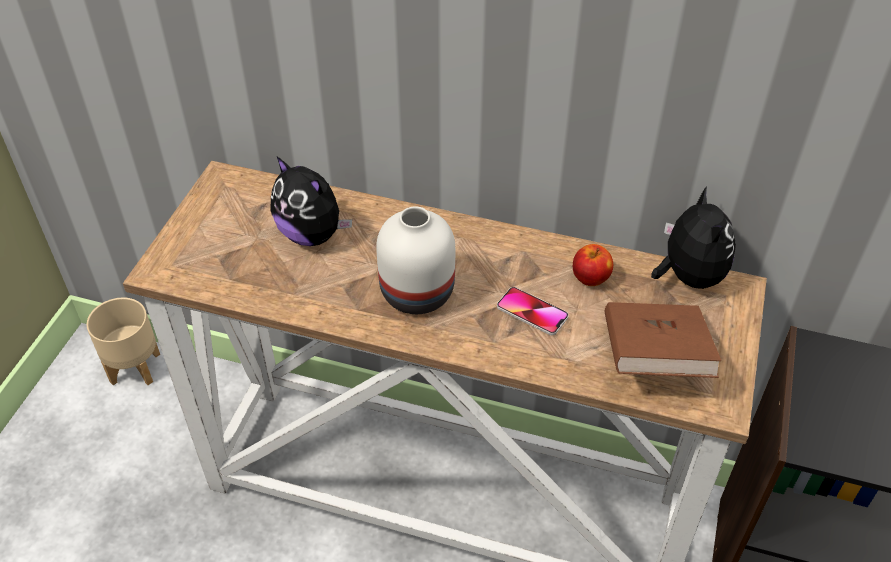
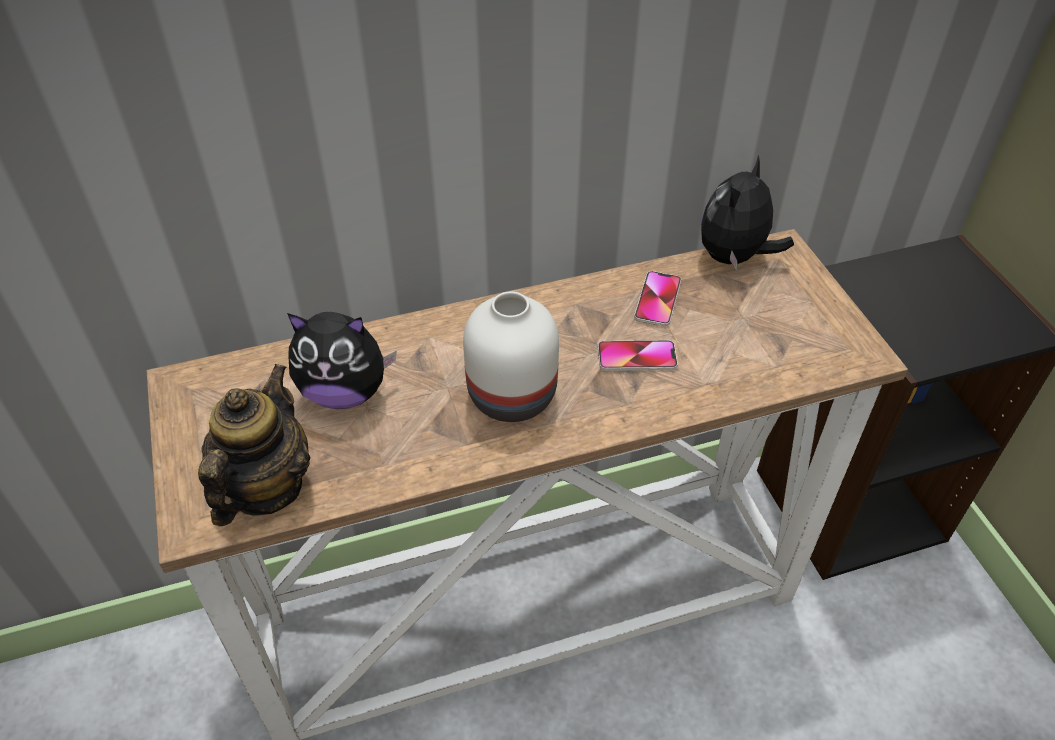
camera: 35 degrees left, 0 degrees up
beige planter [87,298,160,385] -> none
apple [573,244,613,286] -> phone [634,271,681,326]
brown book [605,302,721,378] -> none
plush toy [651,186,736,289] -> plush toy turned 105 degrees counterclockwise [701,155,794,270]
none -> teapot [198,364,310,526]

